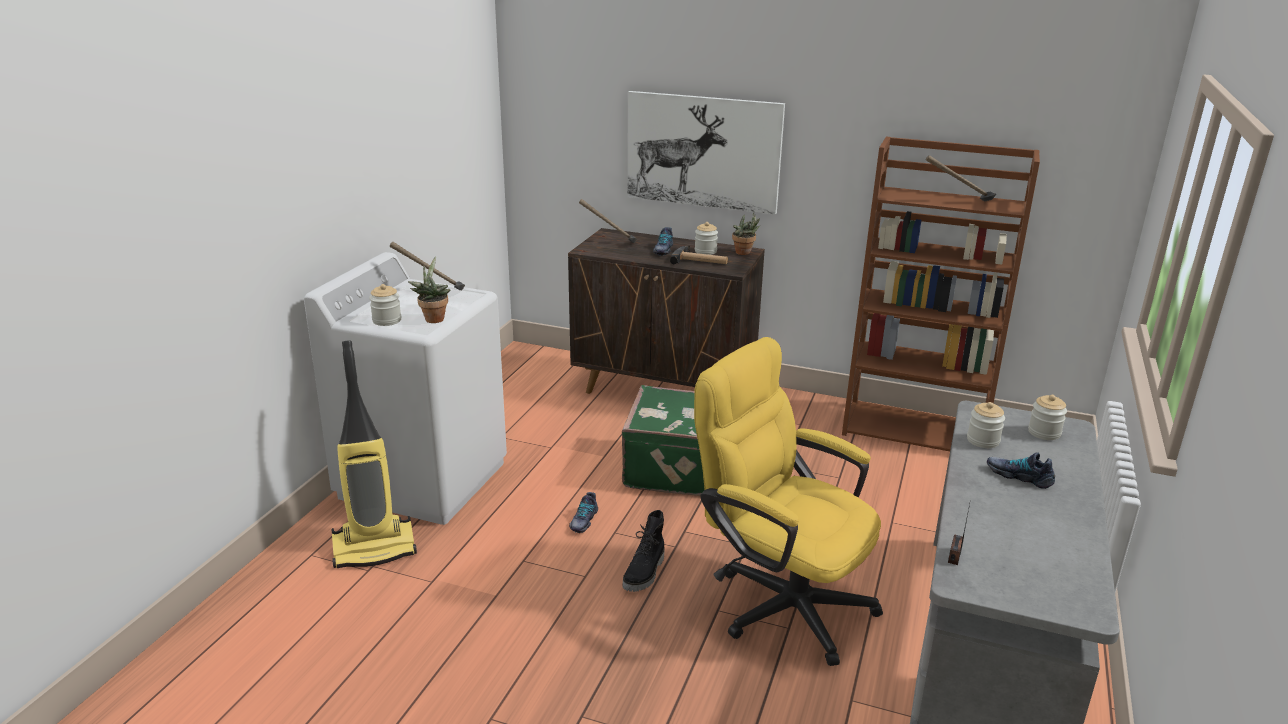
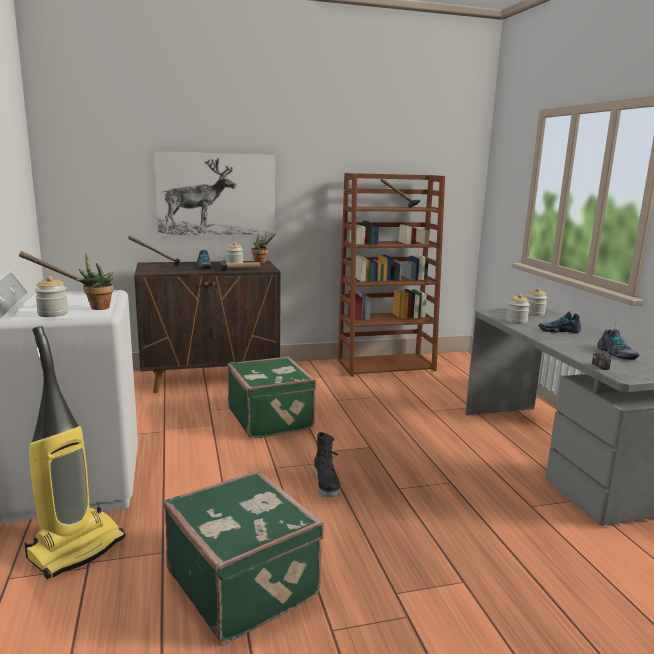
camera: 35 degrees left, 10 degrees down
shoe [569,492,598,533] -> shoe moved to [597,329,639,360]
yellow office chair [694,337,883,666] -> none
none -> green suitcase [164,470,324,644]

